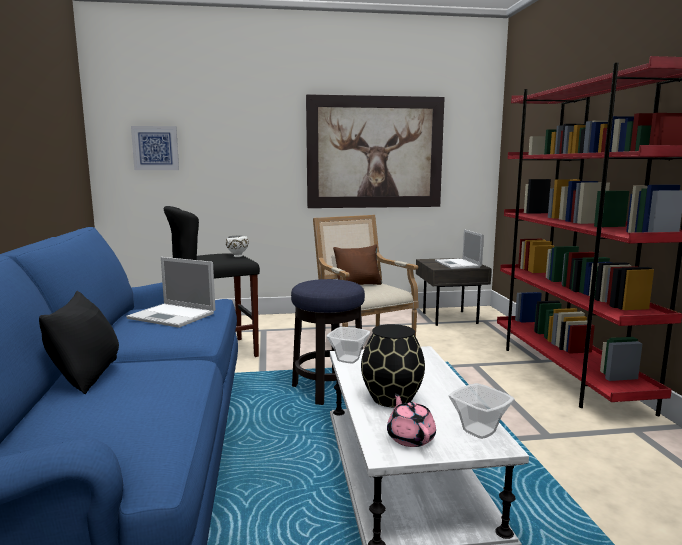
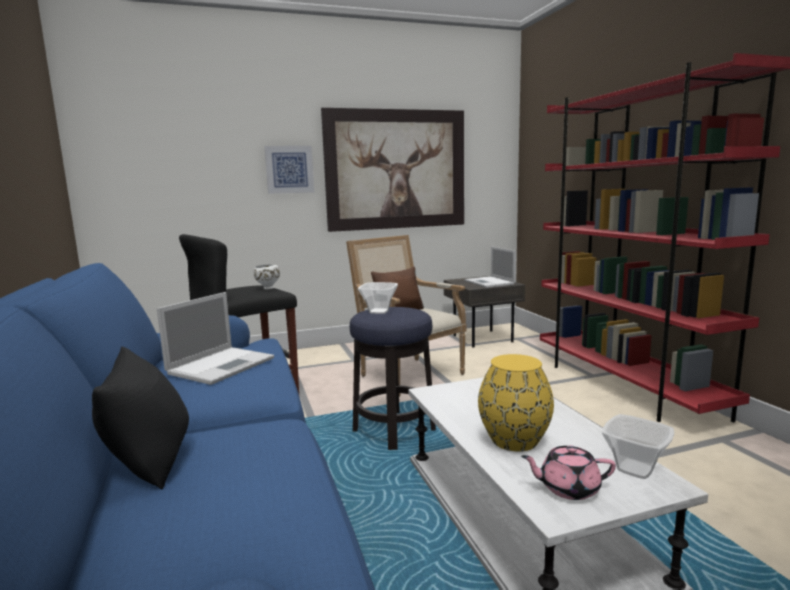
camera: 10 degrees left, 0 degrees up
laptop [126,257,215,328] -> laptop turned 75 degrees counterclockwise [157,292,274,385]
picture [131,126,179,170] -> picture moved to [264,146,314,194]
bowl [326,327,370,364] -> bowl moved to [358,282,398,314]
black vase [361,324,425,407] -> yellow vase [478,354,554,452]
pink teapot [387,393,436,447] -> pink teapot turned 60 degrees counterclockwise [521,446,616,500]

